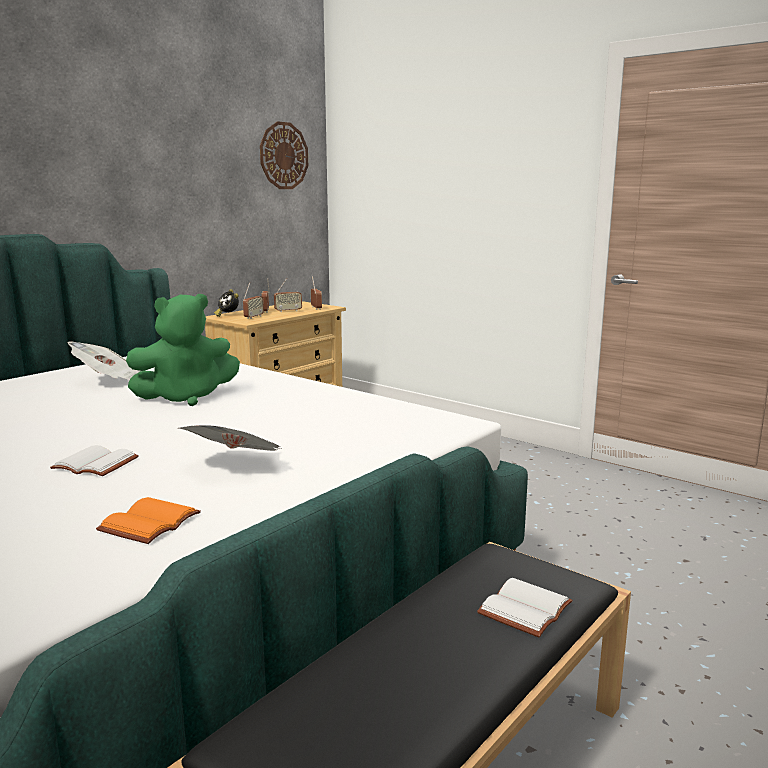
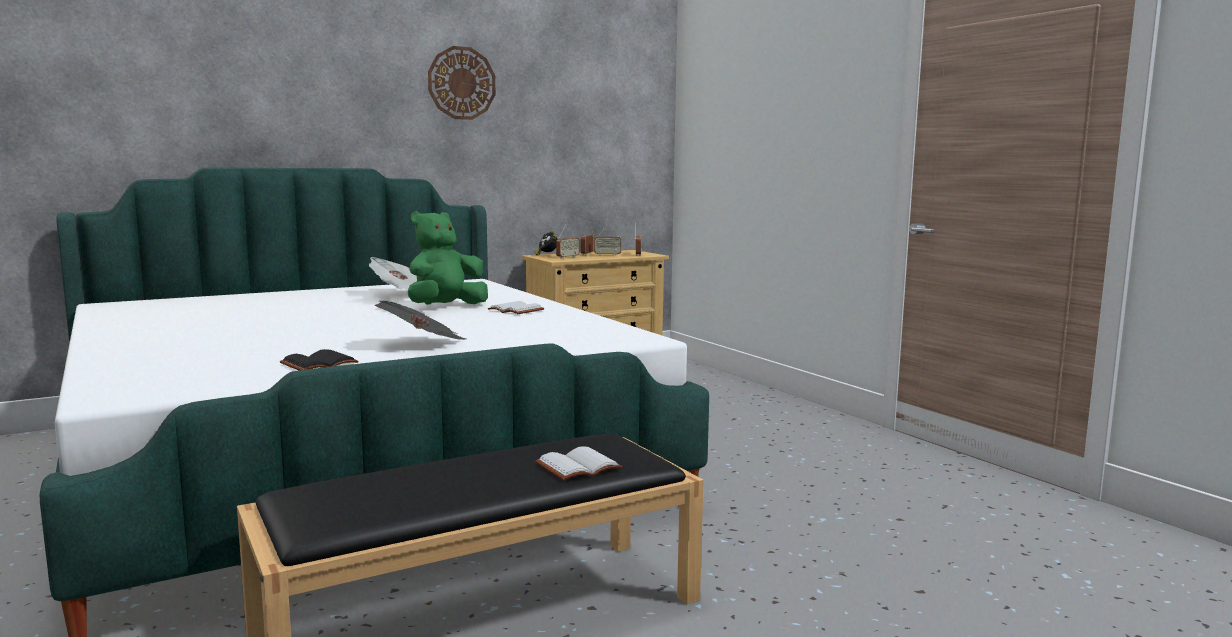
camera: 20 degrees right, 5 degrees down
white book [50,445,139,477] -> white book moved to [488,301,544,314]
orange book [96,497,201,544] -> black book [280,349,359,370]
green plush toy [126,294,240,406] -> green plush toy turned 135 degrees clockwise [408,211,488,304]
wall clock [260,121,308,189] -> wall clock moved to [428,46,496,120]

